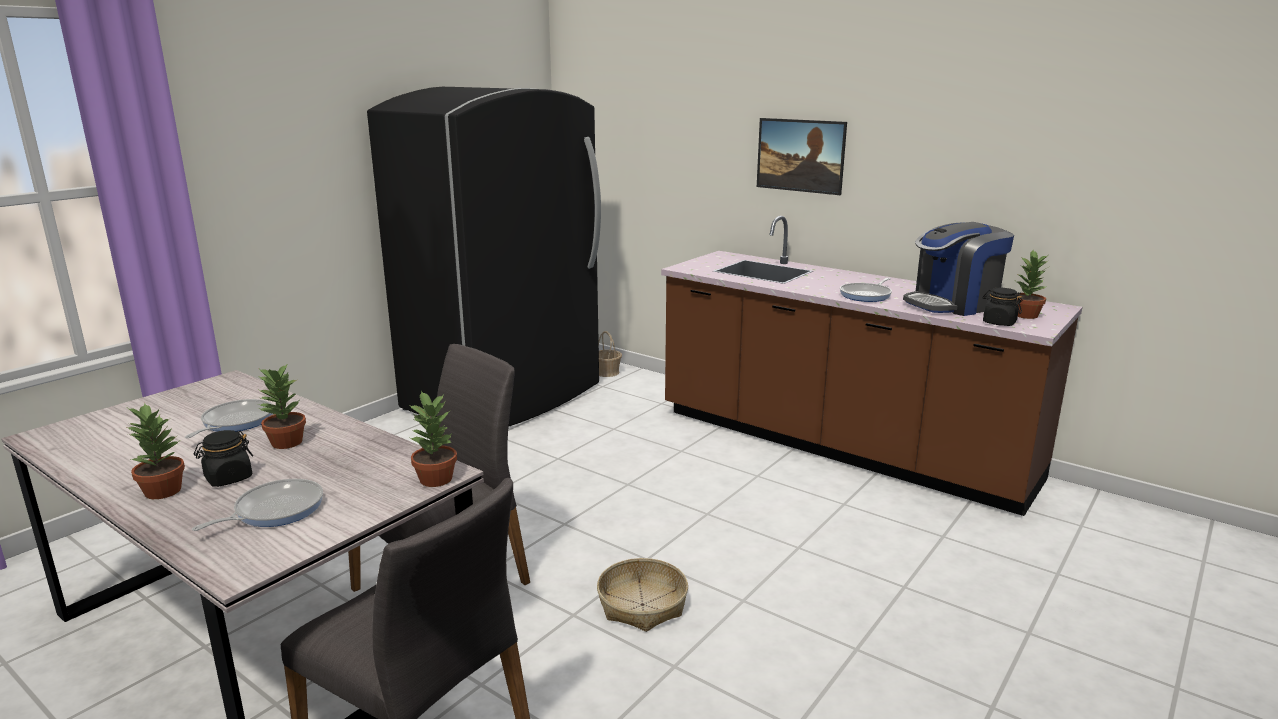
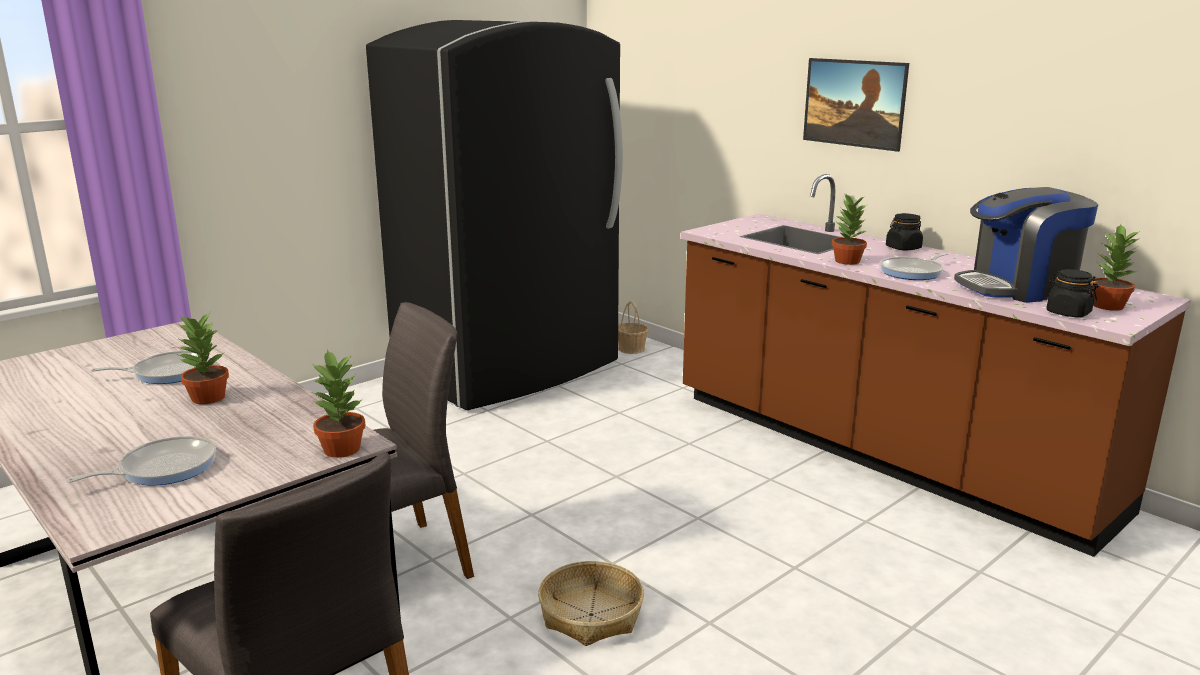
camera: 10 degrees right, 0 degrees up
potted plant [127,403,185,499] -> potted plant moved to [832,194,867,265]
frying pan [185,399,273,438] -> frying pan turned 45 degrees clockwise [90,351,210,384]
black jar [194,430,253,487] -> black jar moved to [886,213,923,251]

